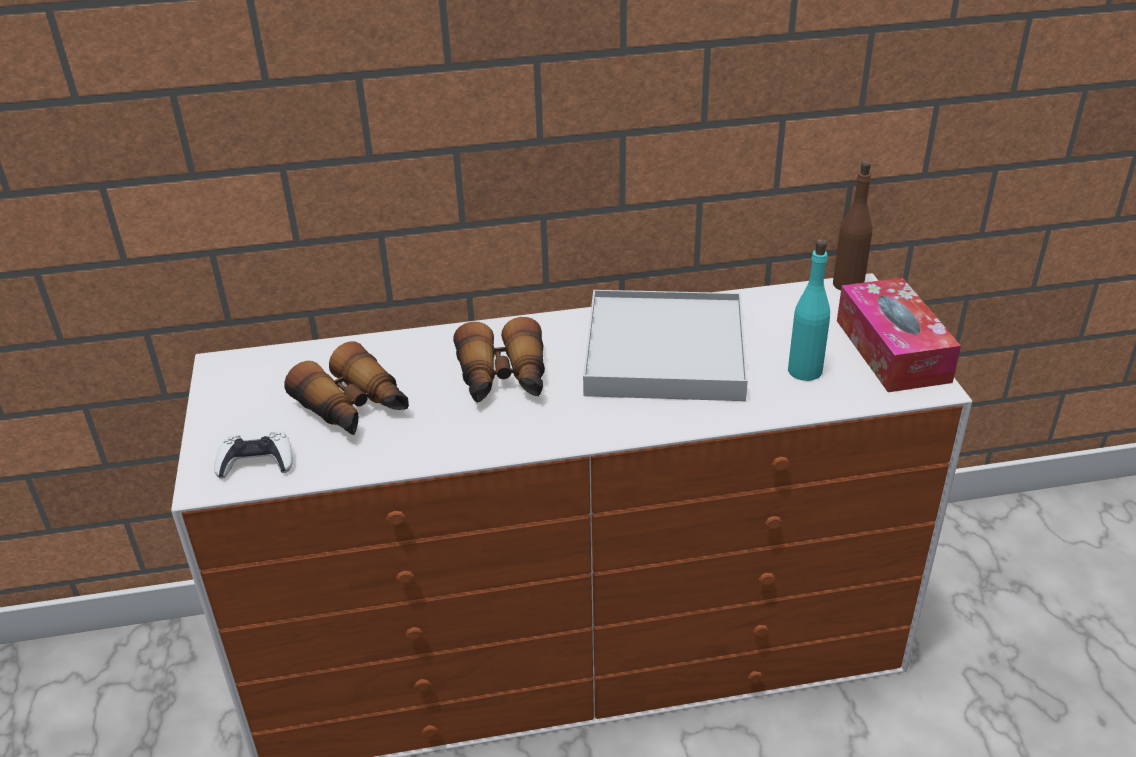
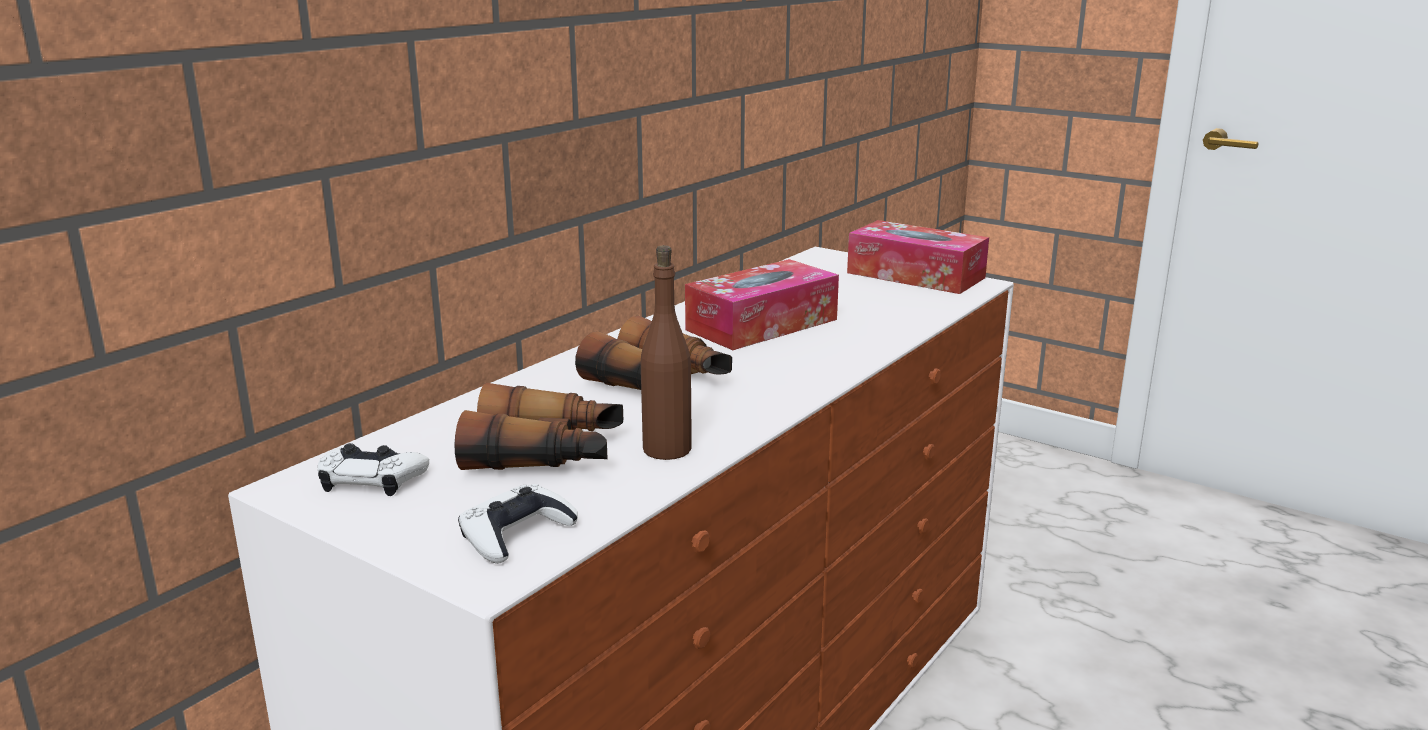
camera: 45 degrees left, 15 degrees down
white tray [583,290,748,401] -> tissue box [685,259,839,350]
turquoise bottle [788,239,830,381] -> none
brown bottle [833,161,872,290] -> brown bottle moved to [641,245,692,460]
none -> white game controller [318,443,429,496]

